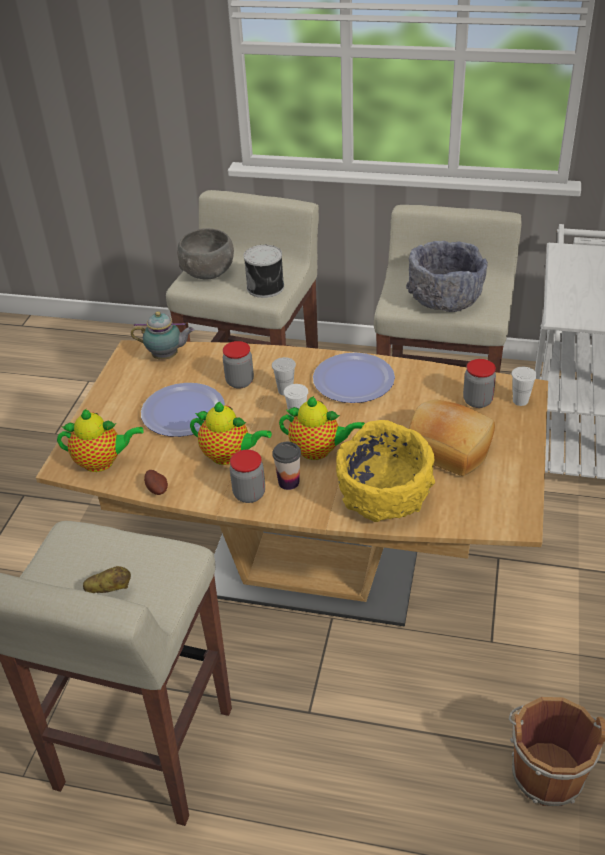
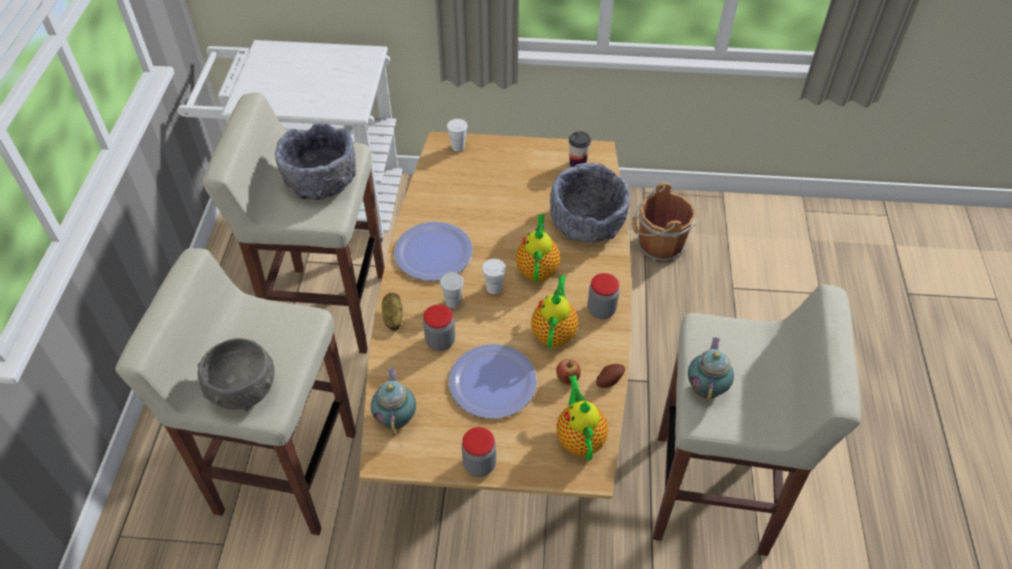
camera: 100 degrees left, 10 degrees up
potato [83,566,131,593] -> potato moved to [382,293,403,331]
can [244,245,284,298] -> none
cup [272,442,301,490] -> cup moved to [569,131,591,167]
yellow bowl [336,420,435,522] -> grey bowl [550,163,630,243]
bread [409,399,495,476] -> none
jar [463,359,496,408] -> jar moved to [462,427,496,477]
none -> apple [556,359,581,385]
none -> teapot [688,337,734,403]

